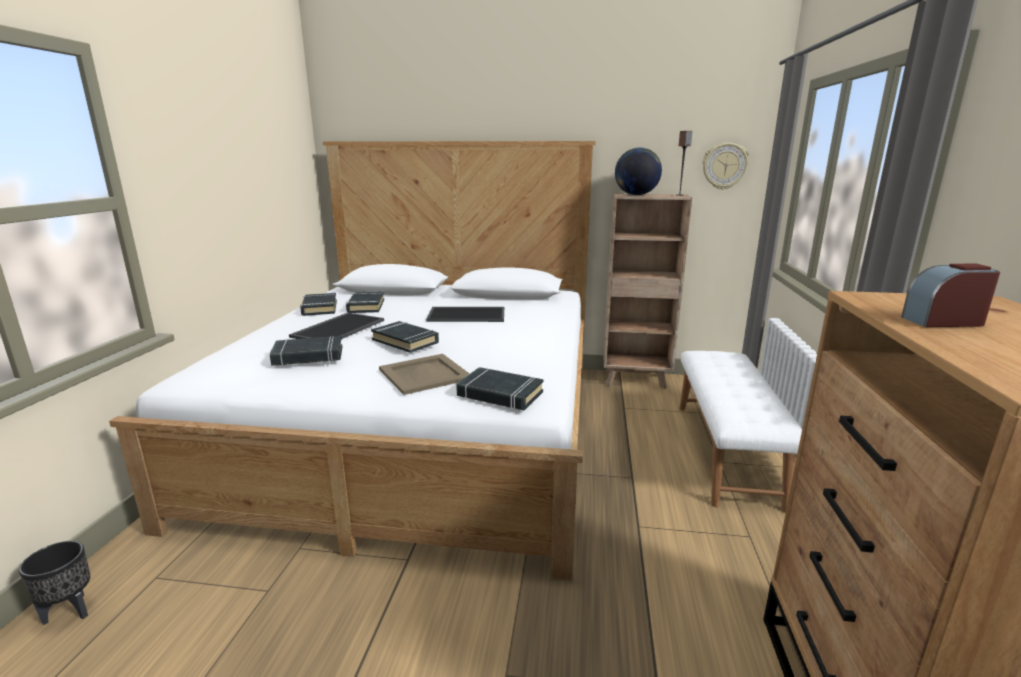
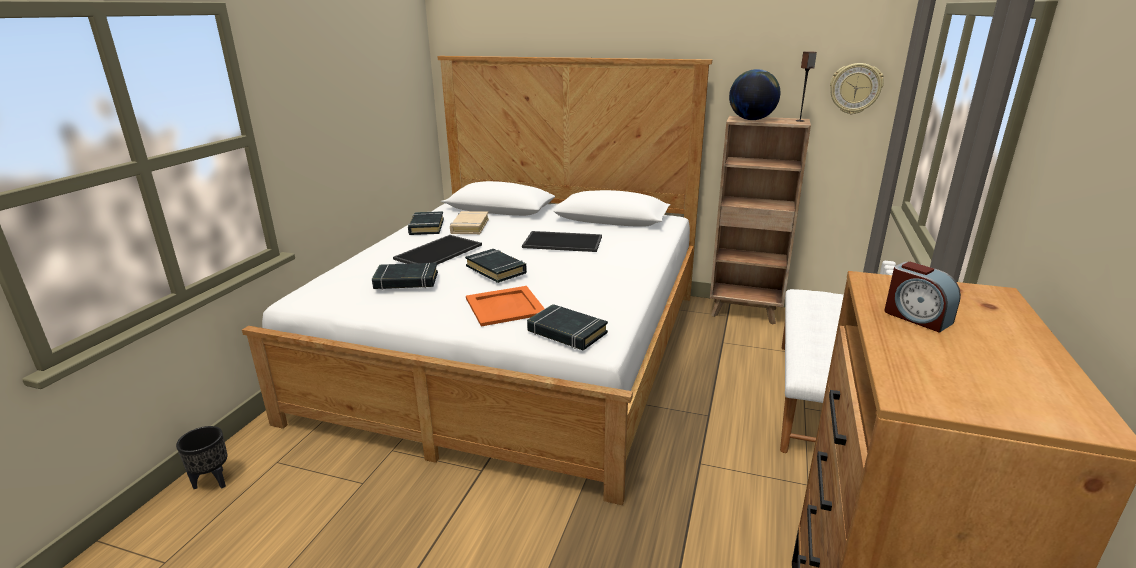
camera: 10 degrees right, 5 degrees up
black book [346,291,384,313] -> beige book [450,211,489,234]
beige tray [379,354,470,395] -> orange tray [466,286,545,326]
alarm clock [901,264,1000,327] -> alarm clock turned 135 degrees counterclockwise [884,262,961,333]

